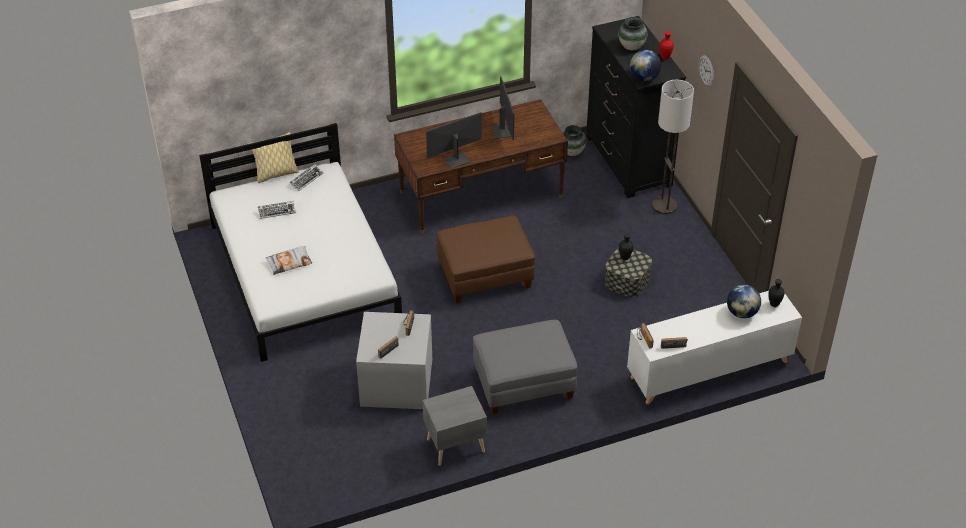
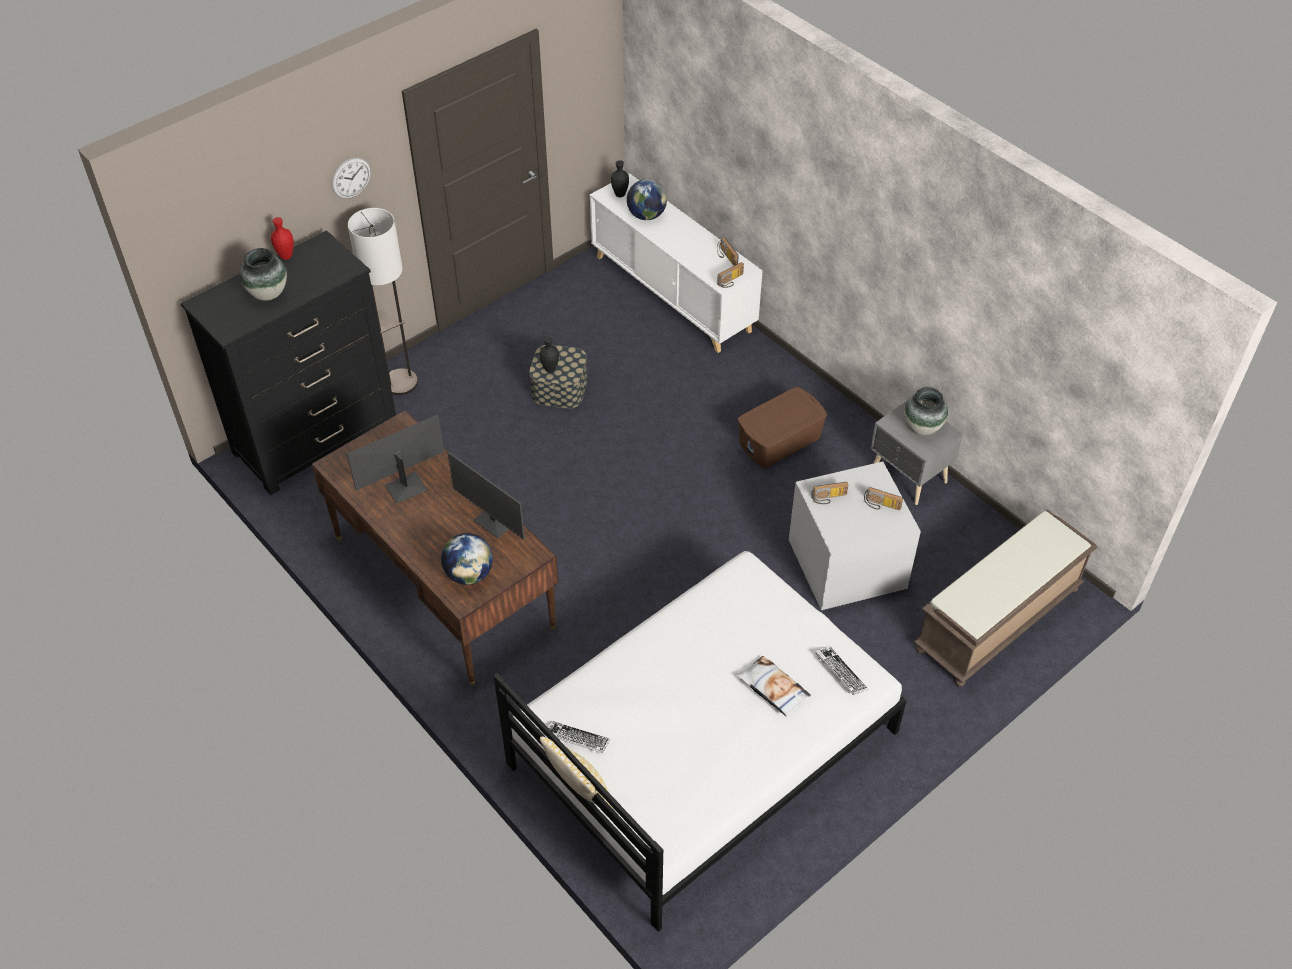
camera: 110 degrees left, 5 degrees up
keyboard [258,201,296,219] -> keyboard moved to [815,646,868,695]
brown ottoman [437,216,535,303] -> none
grey ottoman [473,320,577,414] -> brown storage box [738,387,827,468]
vase [563,125,586,156] -> vase moved to [904,387,948,435]
globe [630,50,661,81] -> globe moved to [441,533,493,585]
none -> brown bench [914,509,1098,687]

